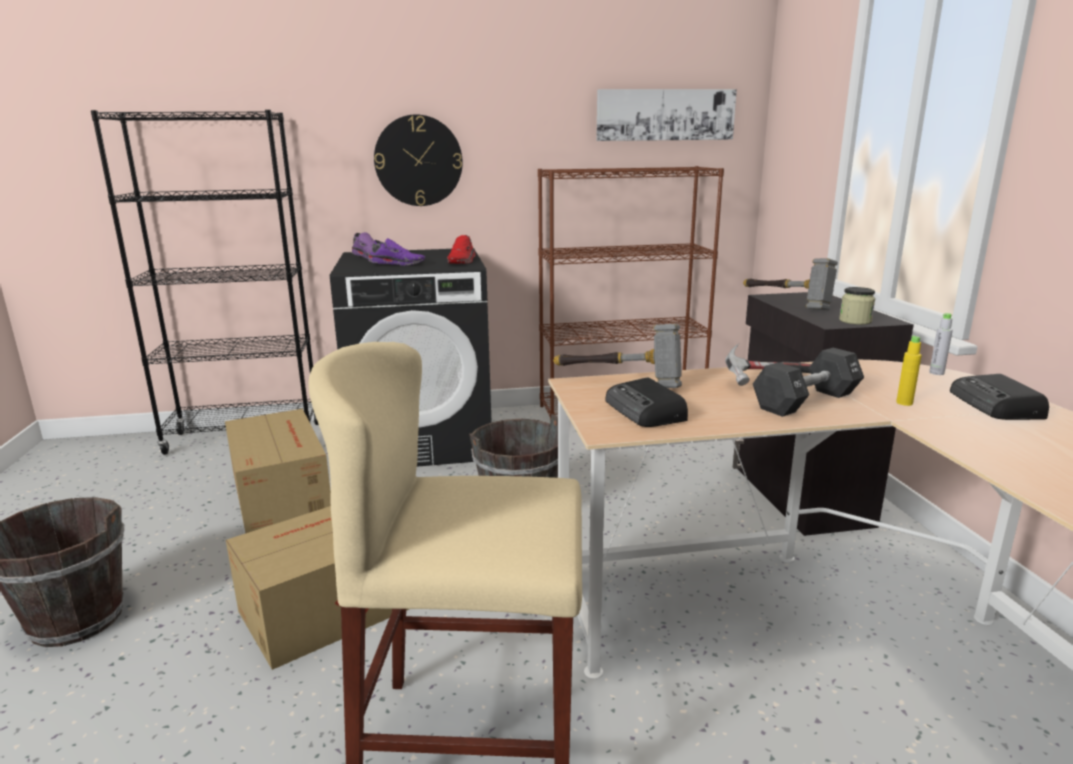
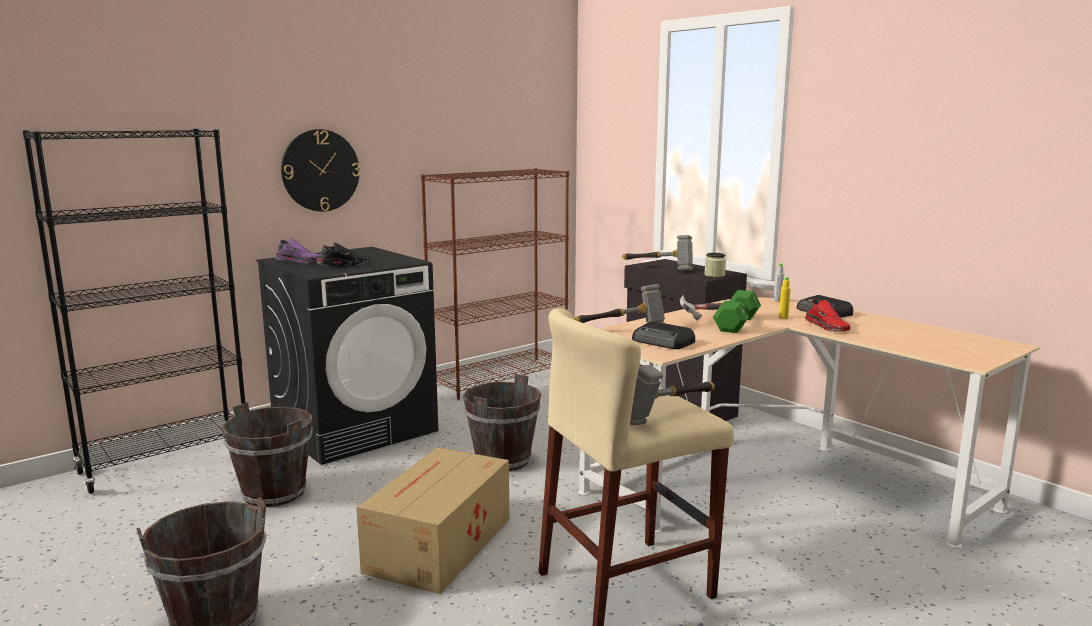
camera: 30 degrees left, 5 degrees down
cardboard box [225,409,331,533] -> brown bucket [222,402,313,507]
purple shoe [368,238,426,266] -> black shoe [316,243,370,266]
red shoe [447,235,476,264] -> red shoe moved to [805,299,850,332]
picture [596,89,737,141] -> none
black dumbbell [753,348,864,417] -> green dumbbell [713,290,761,333]
none -> hammer [630,365,715,426]

